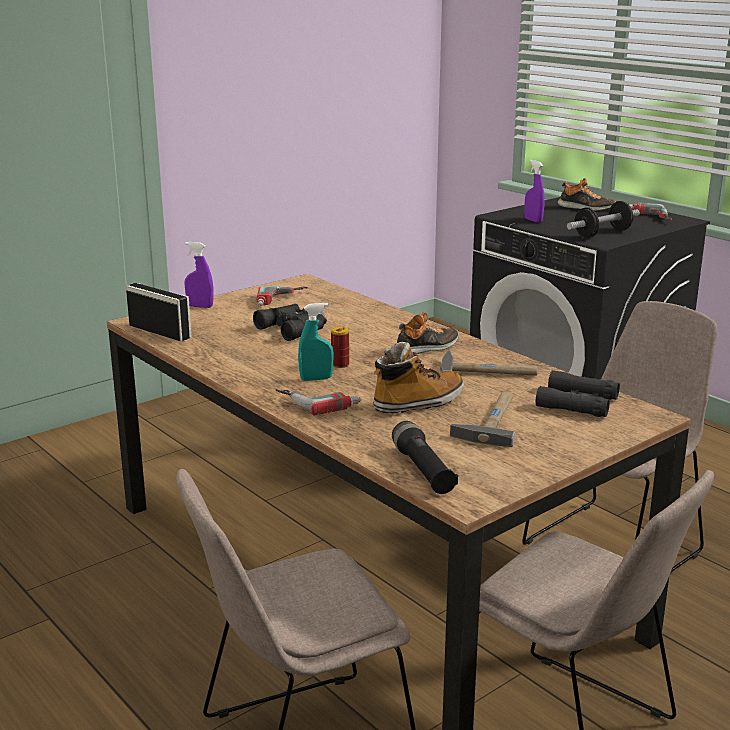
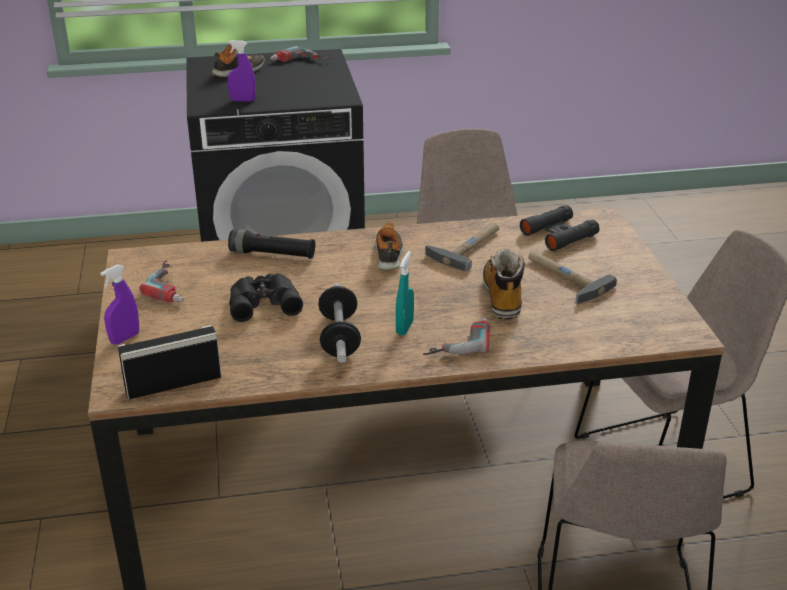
camera: 60 degrees left, 10 degrees up
can [331,327,349,368] -> none
black flashlight [392,421,458,494] -> black flashlight moved to [228,229,316,259]
dumbbell [567,201,640,238] -> dumbbell moved to [318,283,361,363]

